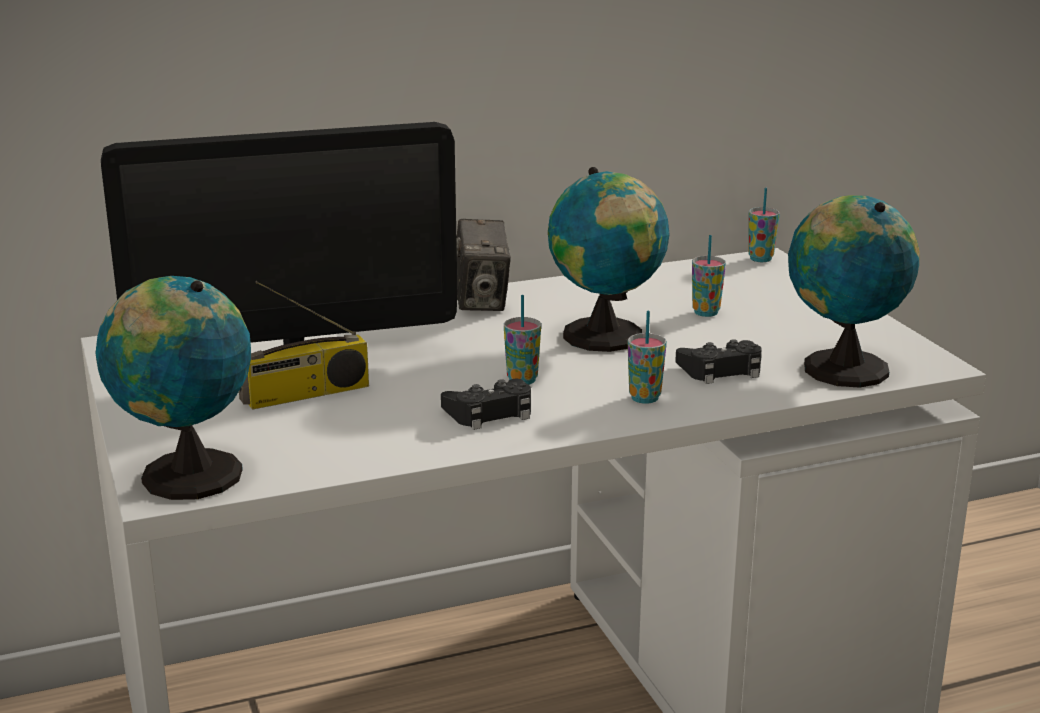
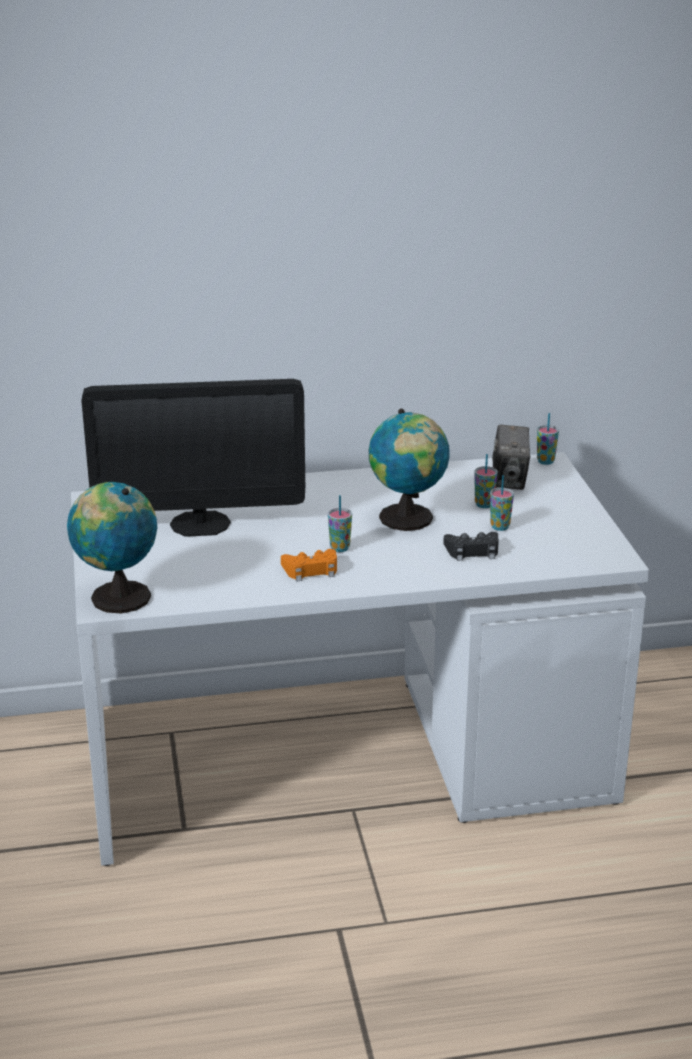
camera: 10 degrees right, 5 degrees up
radio [239,281,369,409] -> none
black game controller [441,379,531,430] -> orange game controller [281,549,337,582]
camera [456,219,511,311] -> camera moved to [492,424,530,490]
cup [628,311,667,404] -> cup moved to [490,475,514,531]
globe [788,195,920,388] -> none

